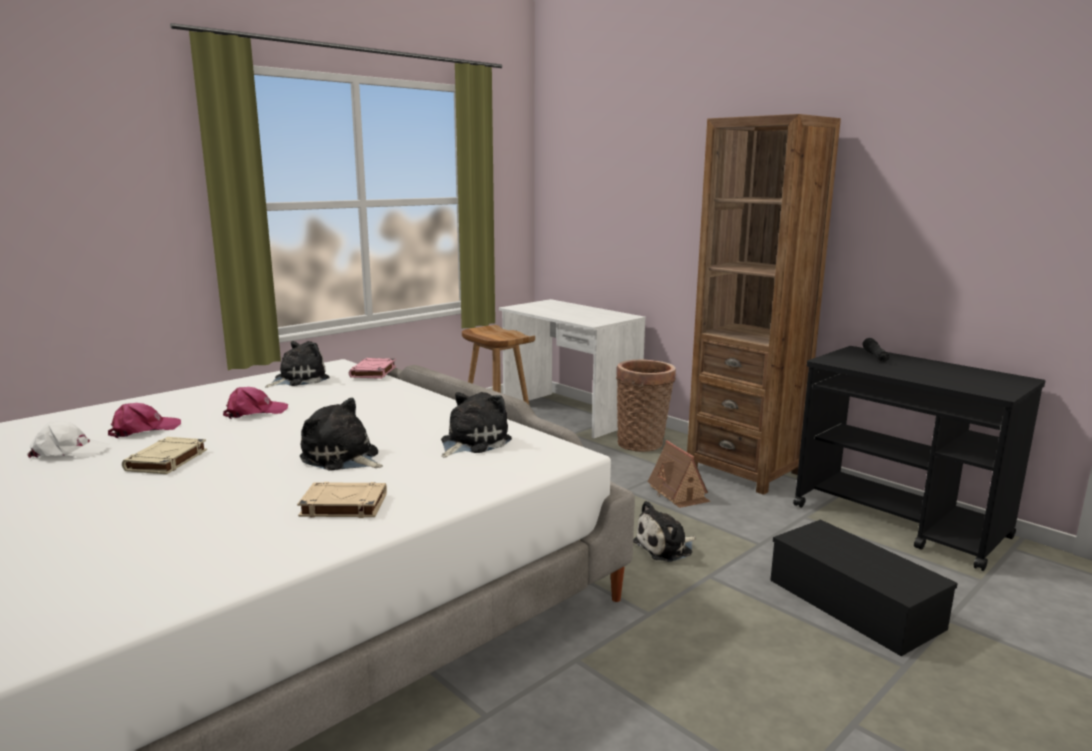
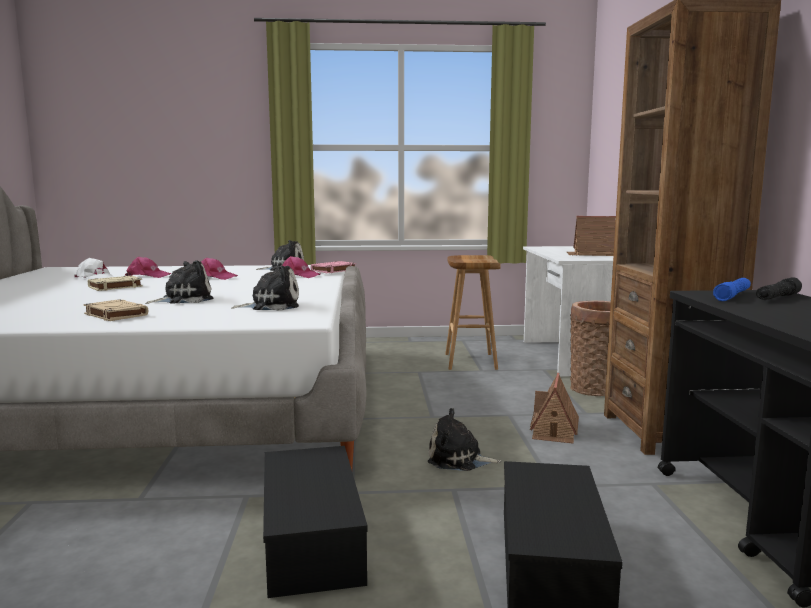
camera: 40 degrees right, 5 degrees down
plush toy [300,398,383,471] -> plush toy turned 75 degrees clockwise [146,260,213,304]
none -> black storage box [263,446,368,598]
none -> pink cap [282,256,320,278]
none -> toy house [567,216,616,256]
none -> blue flashlight [713,278,751,301]

